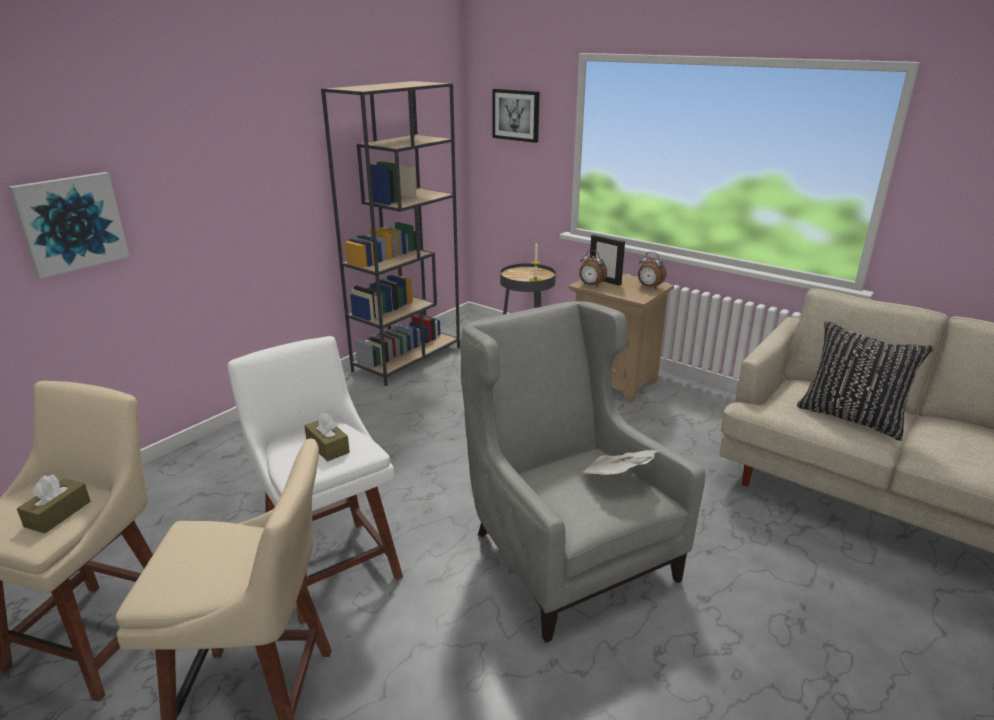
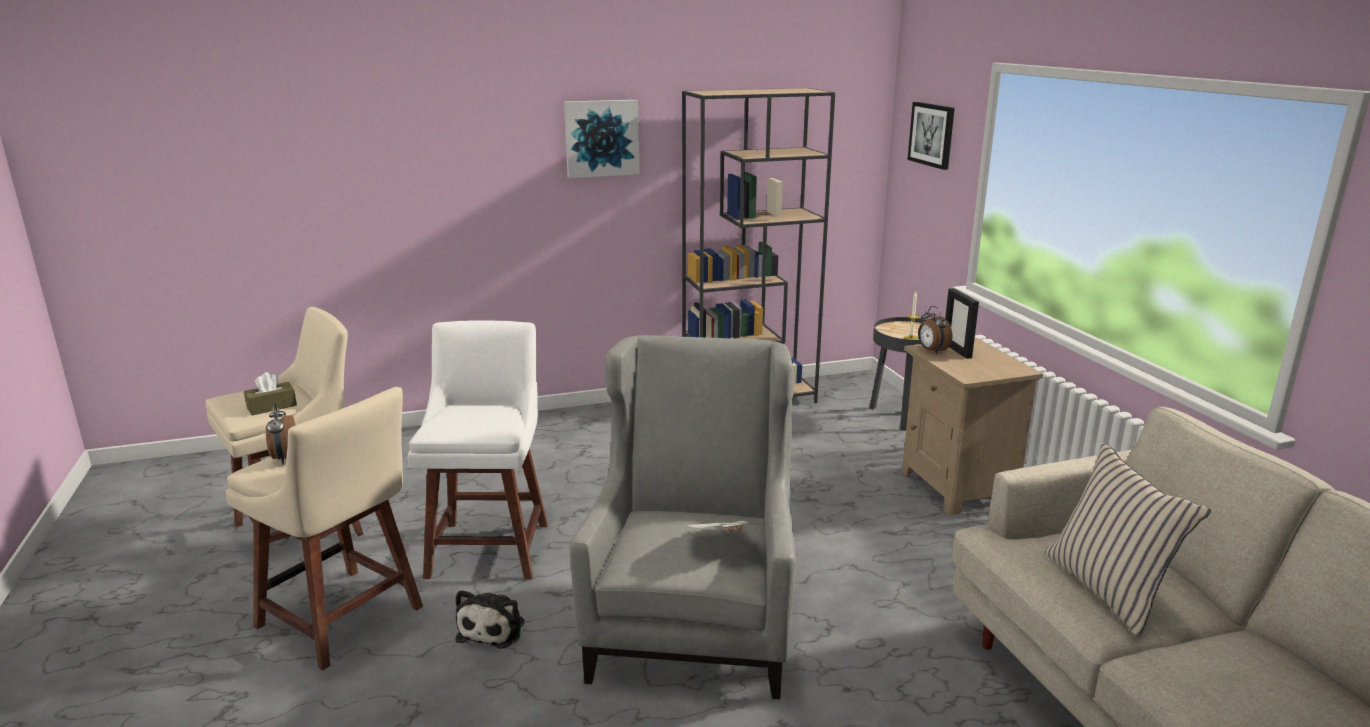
camera: 35 degrees right, 5 degrees down
picture [9,172,130,279] -> picture moved to [564,100,640,178]
brown tissue box [304,413,350,462] -> none
alarm clock [638,252,666,289] -> alarm clock moved to [266,402,295,465]
black pillow [797,321,934,441] -> beige pillow [1045,443,1211,637]
none -> plush toy [455,590,525,649]

